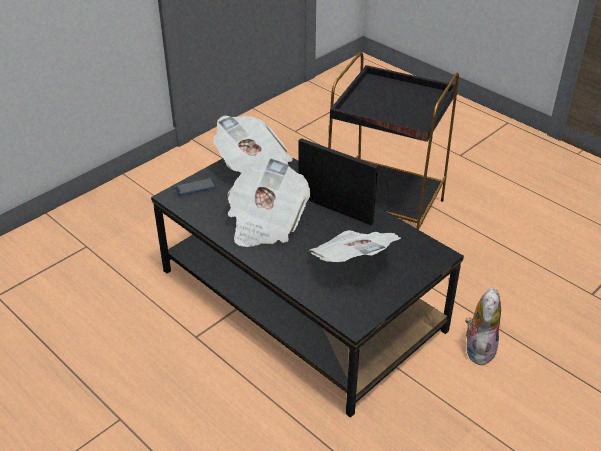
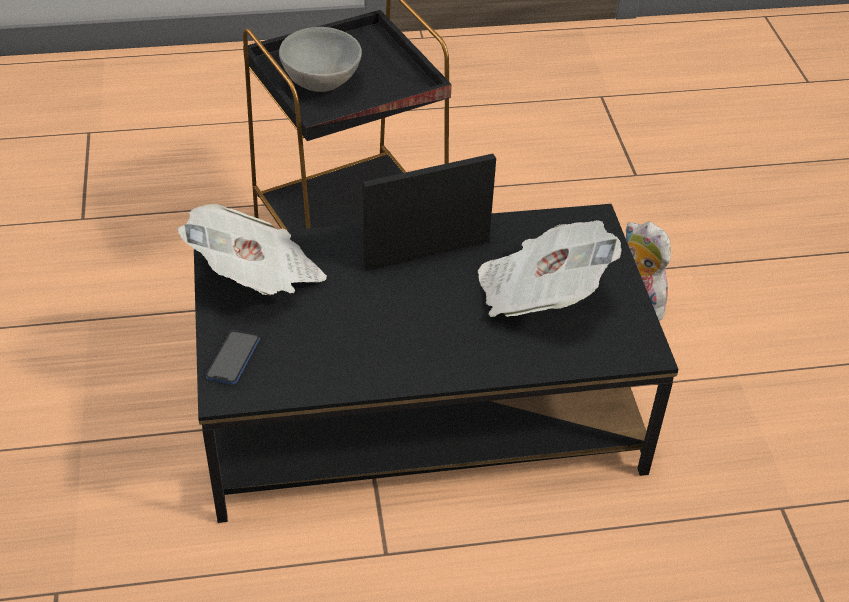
camera: 55 degrees left, 5 degrees up
newspaper [227,157,310,247] -> none
none -> grey bowl [279,27,362,92]

